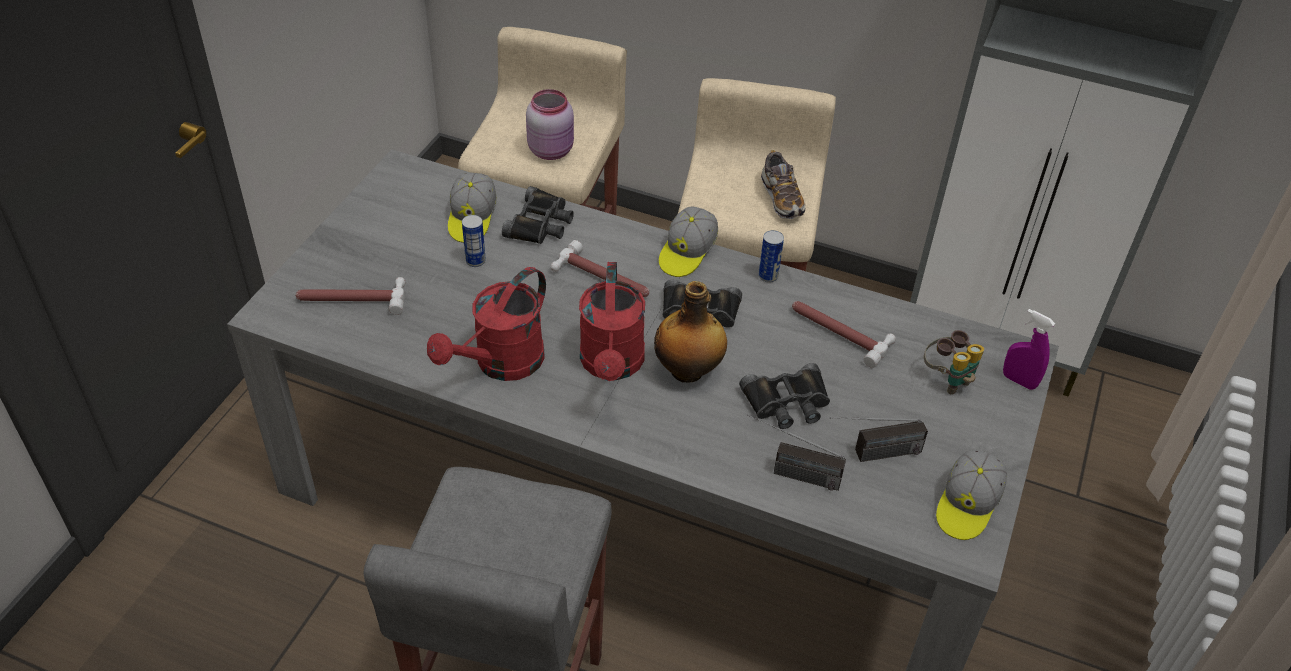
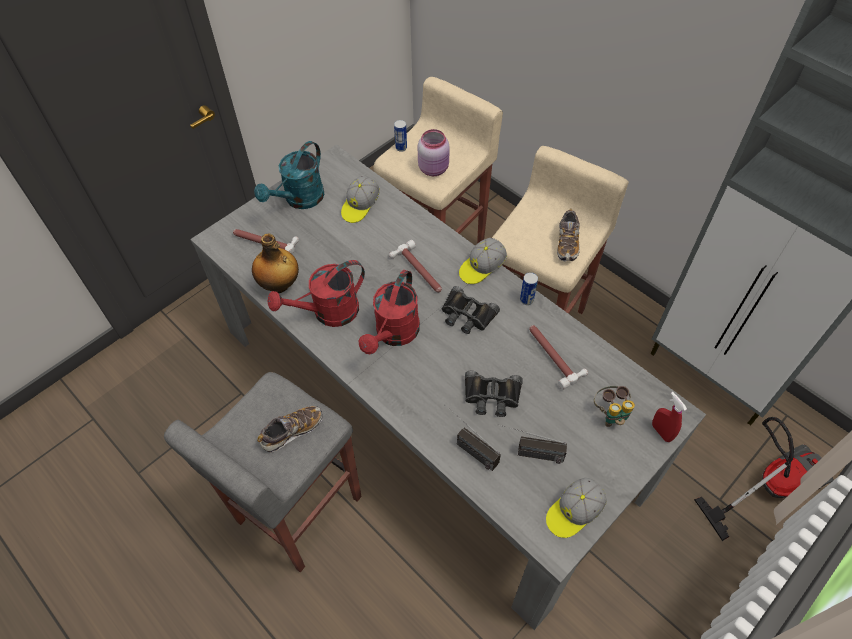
camera: 25 degrees right, 10 degrees up
can [462,215,486,267] -> can moved to [394,120,407,152]
black binoculars [502,186,574,244] -> none
bottle [654,281,727,382] -> bottle moved to [252,233,299,293]
purple spray bottle [1003,309,1055,390] -> red spray bottle [652,392,687,442]
none -> turquoise watering can [254,141,325,209]
none -> shoe [257,406,322,453]
none -> vacuum cleaner [694,417,834,541]

